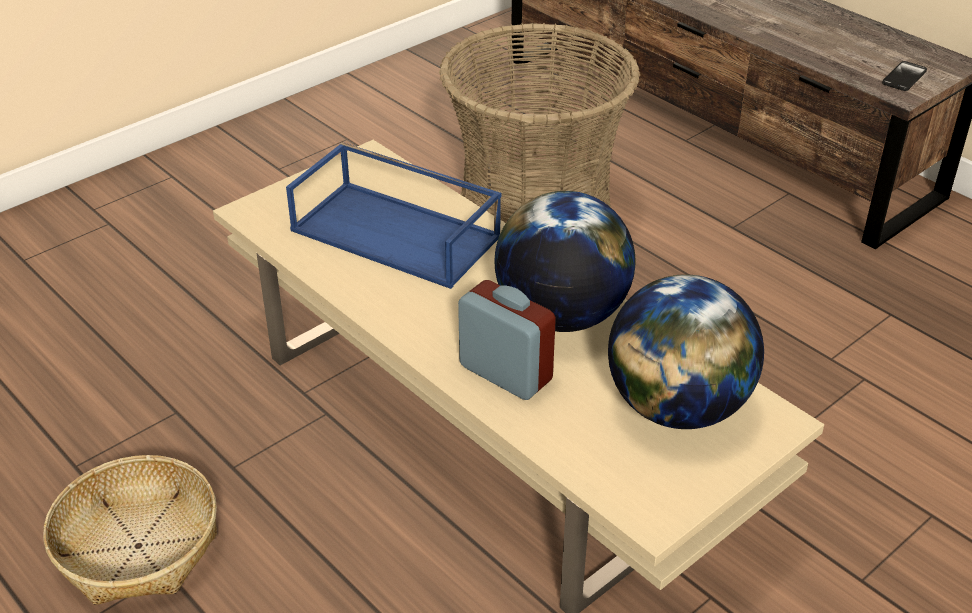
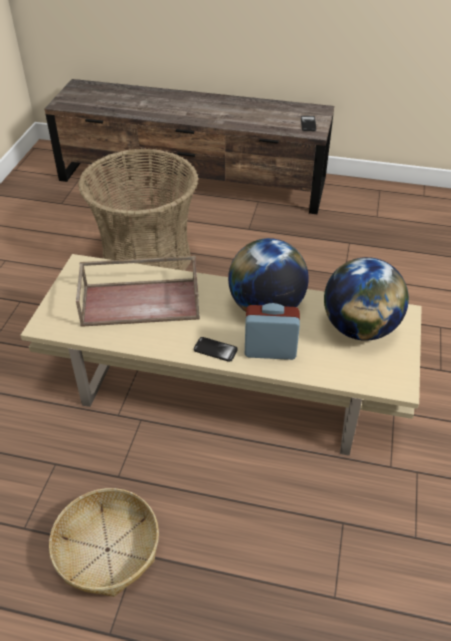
camera: 35 degrees left, 5 degrees up
blue tray [286,142,501,289] -> brown tray [76,256,200,327]
none -> phone [194,337,238,362]

